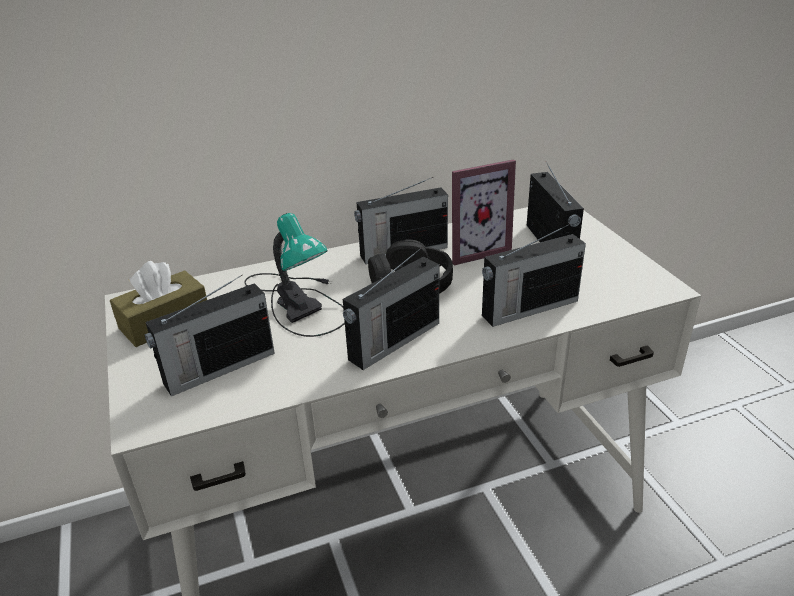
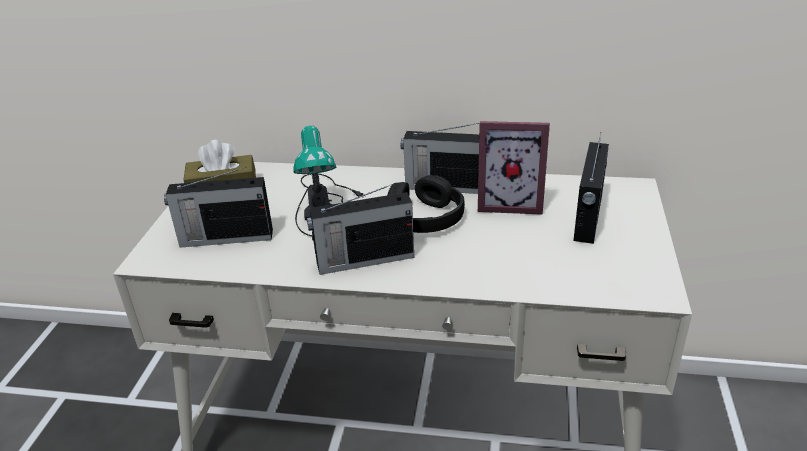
camera: 30 degrees right, 0 degrees up
radio [482,224,586,327] -> none

